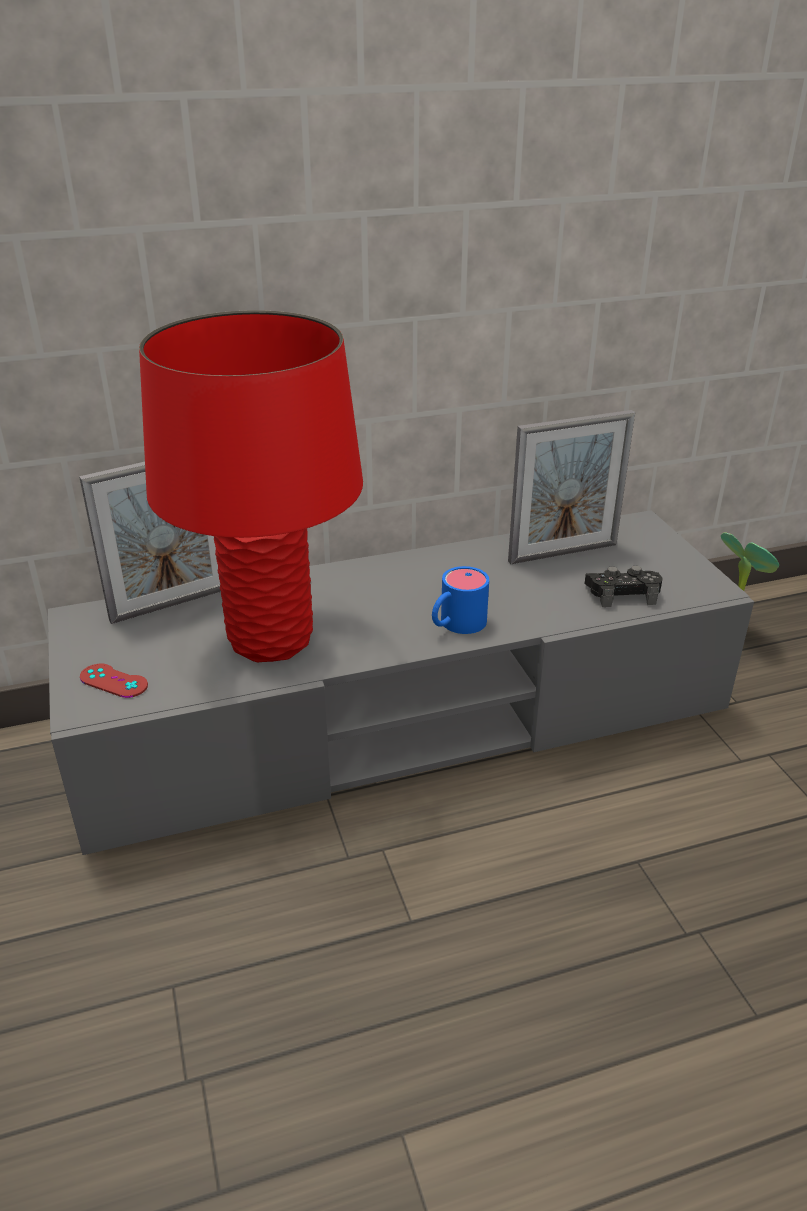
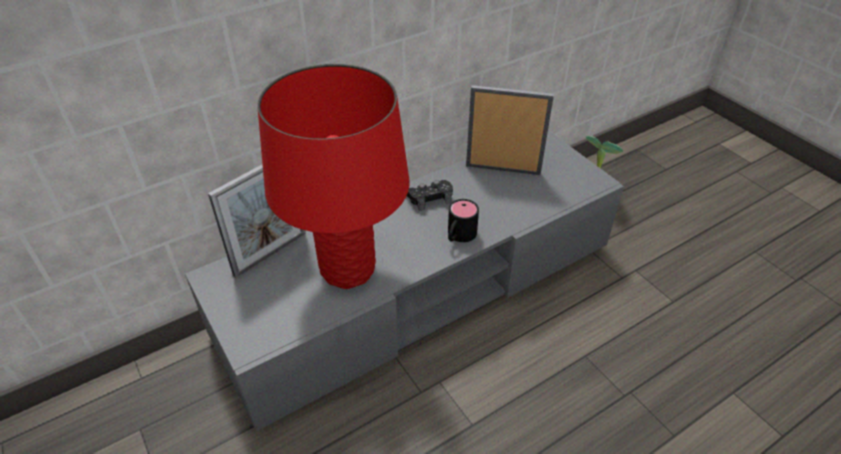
camera: 15 degrees left, 10 degrees up
red game controller [80,664,148,698] -> none
blue mug [432,566,489,634] -> black mug [448,199,479,242]
picture frame [508,410,635,564] -> picture frame turned 135 degrees counterclockwise [466,85,554,175]
black game controller [585,566,662,607] -> black game controller moved to [407,180,453,211]

